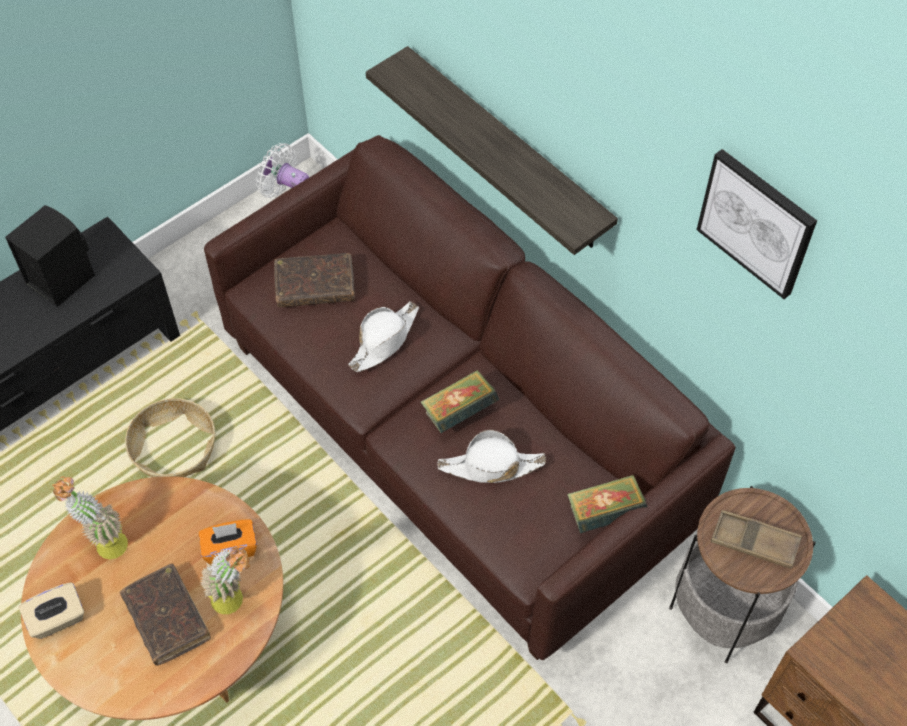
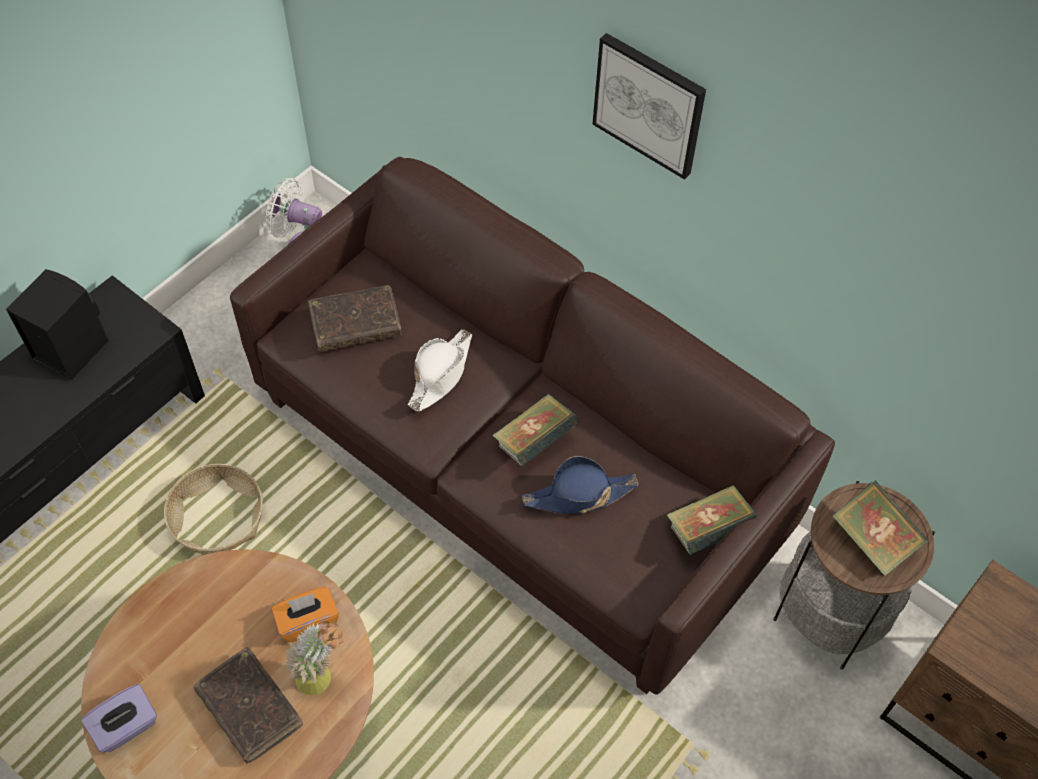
camera: 10 degrees left, 0 degrees up
beige tissue box [18,582,84,639] -> purple tissue box [81,684,157,752]
potted plant [52,476,128,559] -> none
shelf [366,46,618,255] -> none
white hat [438,430,546,483] -> blue hat [522,456,638,514]
picture [697,149,817,299] -> picture moved to [592,33,706,180]
brown tray [711,510,802,569] -> book [832,480,929,576]

